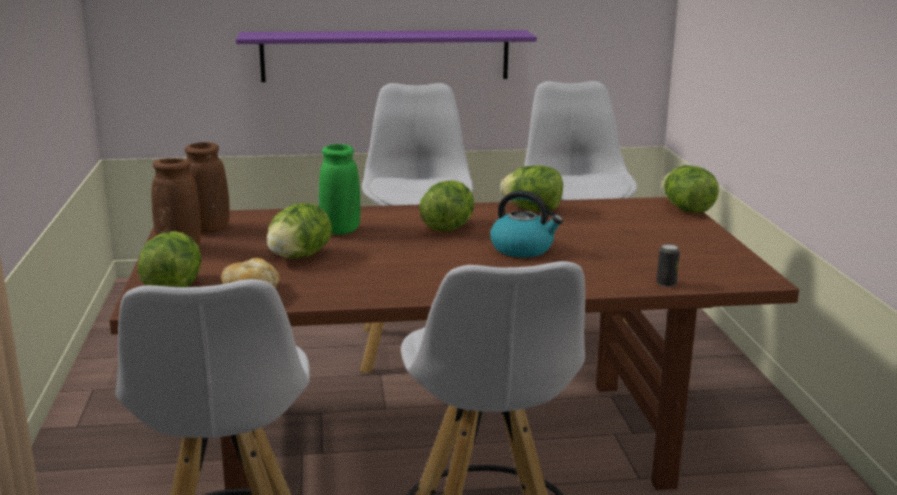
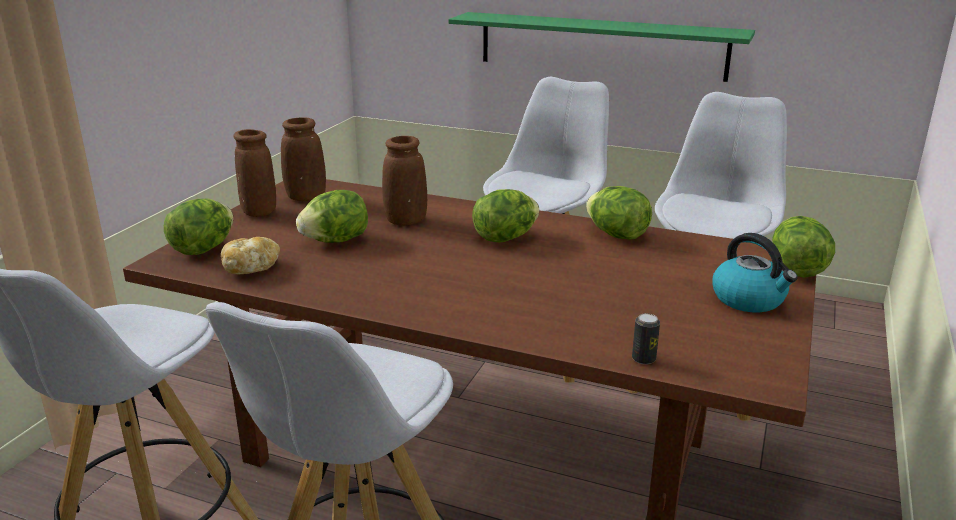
camera: 30 degrees right, 5 degrees up
purple shelf [236,30,537,82] -> green shelf [448,12,755,82]
green vase [319,144,361,235] -> brown vase [382,136,427,226]
kettle [490,190,563,258] -> kettle moved to [712,233,798,312]

